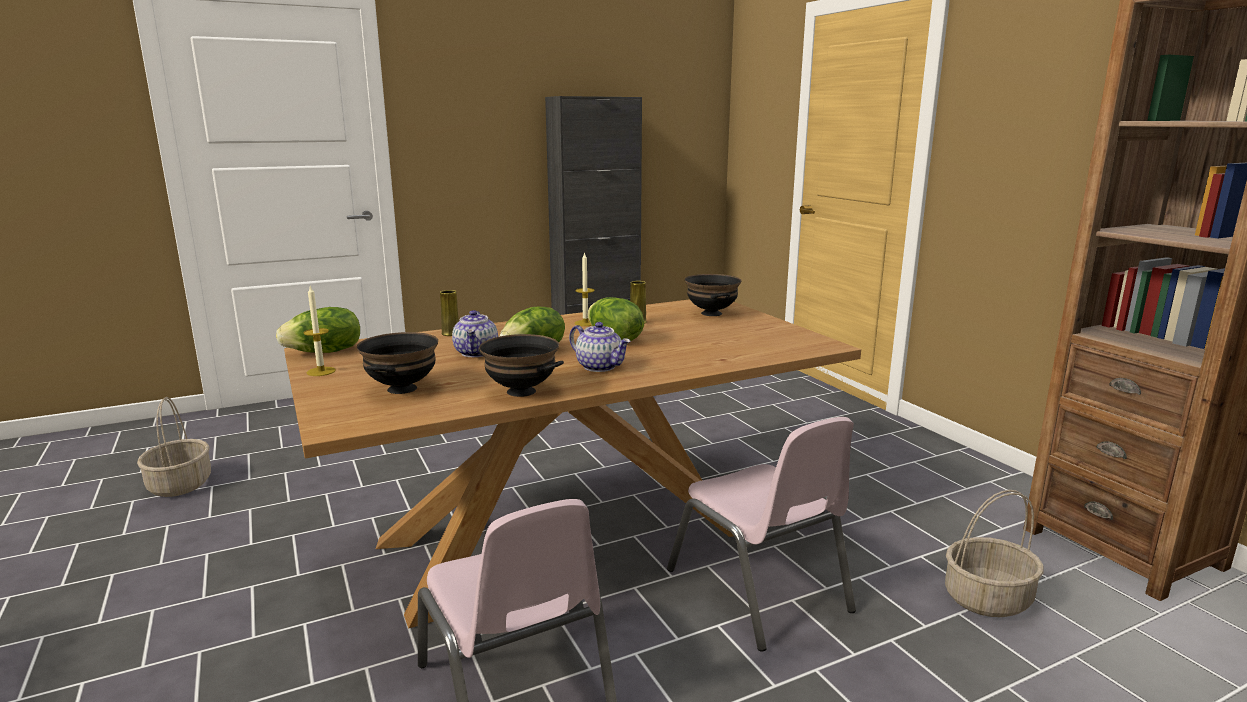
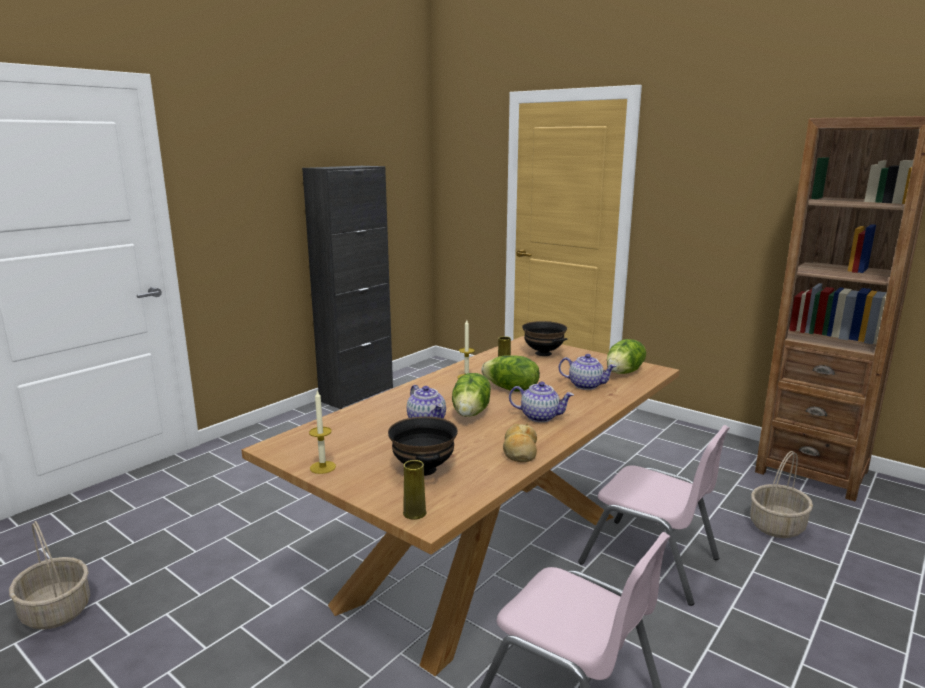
camera: 25 degrees left, 0 degrees up
lettuce [276,307,360,353] -> lettuce moved to [607,339,646,374]
yellow vase [440,290,459,336] -> yellow vase moved to [403,460,426,520]
black bowl [478,334,564,397] -> bread [503,423,537,462]
none -> teapot [559,354,616,390]

